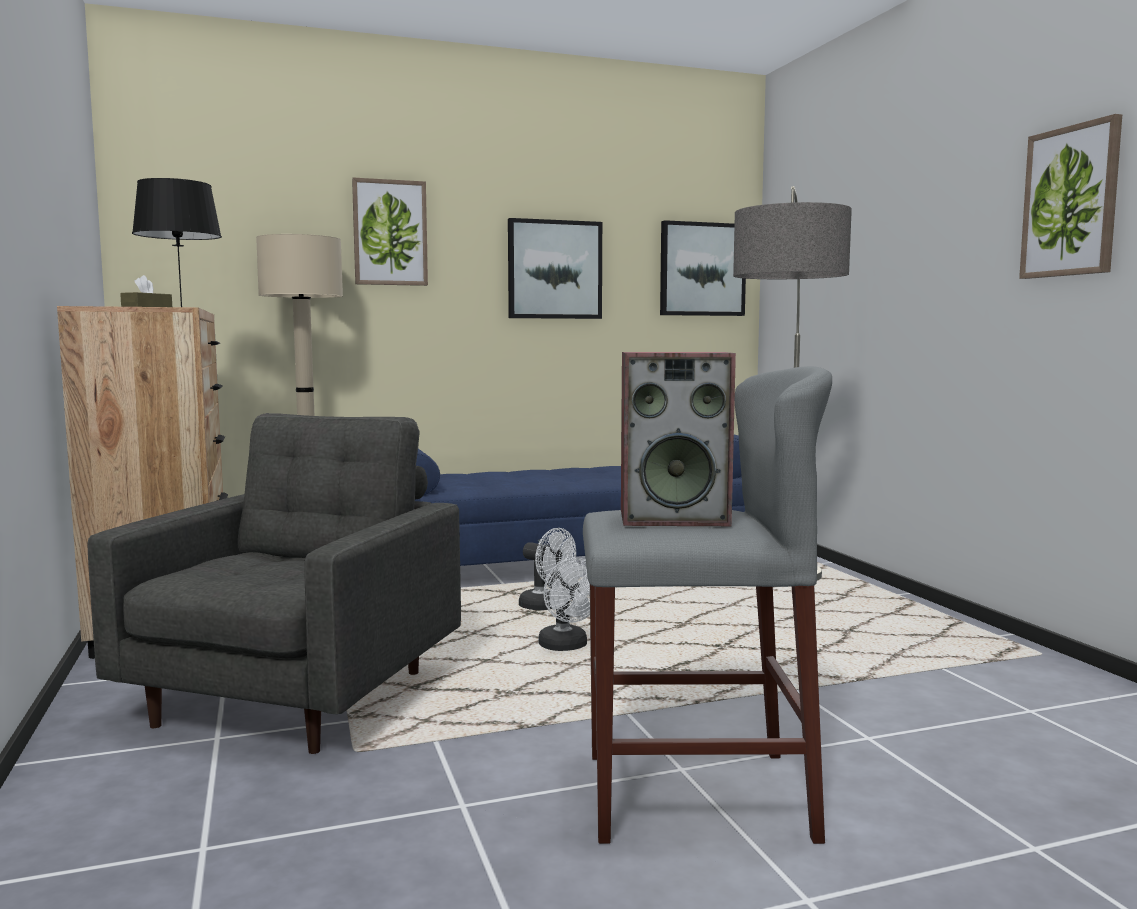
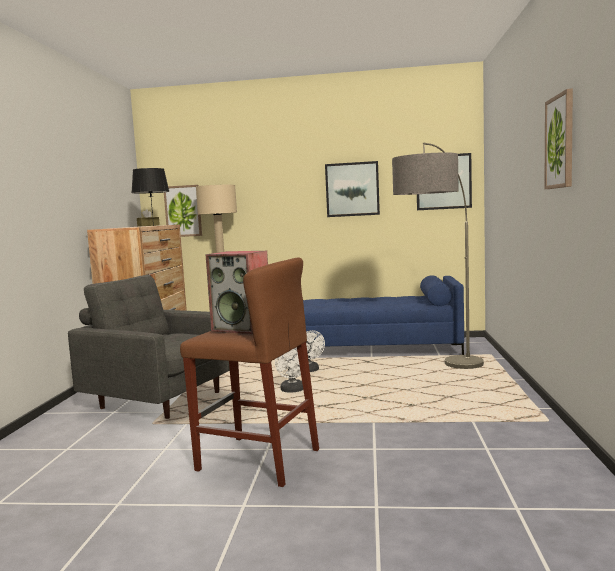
camera: 25 degrees right, 0 degrees up
grey armchair [87,413,461,754] -> grey armchair turned 105 degrees counterclockwise [68,275,230,419]
picture [352,177,428,286] -> picture moved to [164,185,202,237]
grey stool [583,366,832,844] -> brown stool [180,258,319,487]

